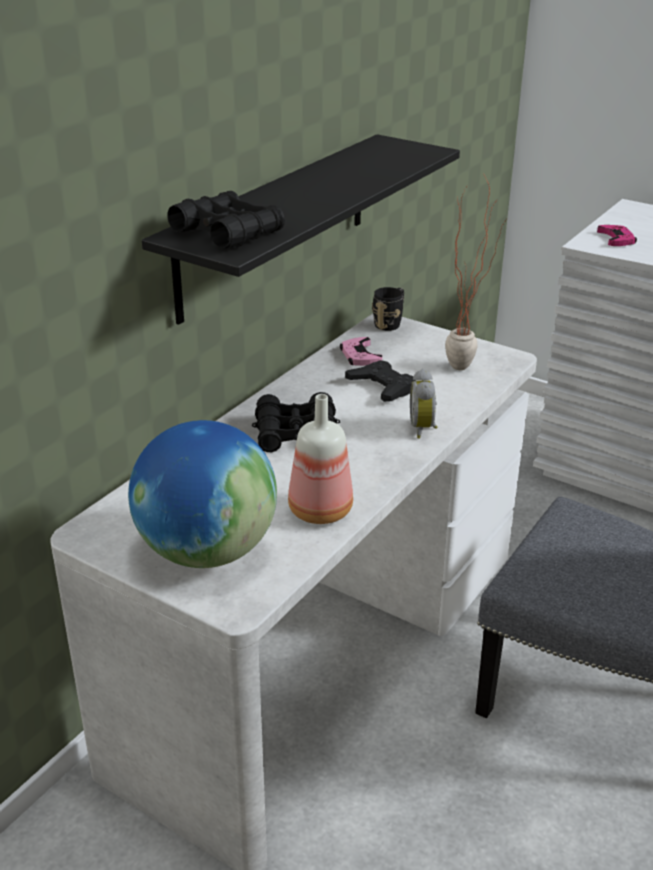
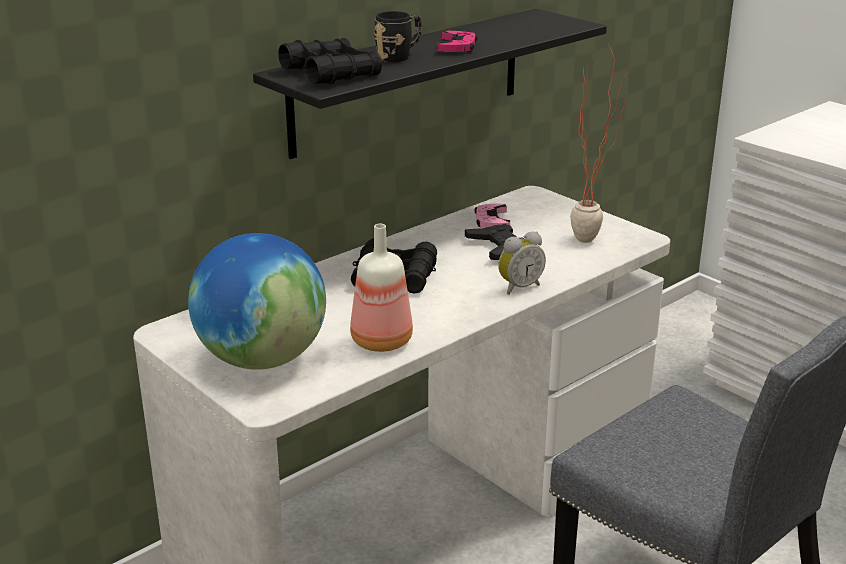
camera: 15 degrees right, 5 degrees down
black mug [372,287,404,331] -> black mug moved to [374,11,421,62]
alarm clock [410,369,437,438] -> alarm clock turned 135 degrees counterclockwise [498,231,546,295]
pink game controller [597,225,637,246] -> pink game controller moved to [436,31,478,52]

